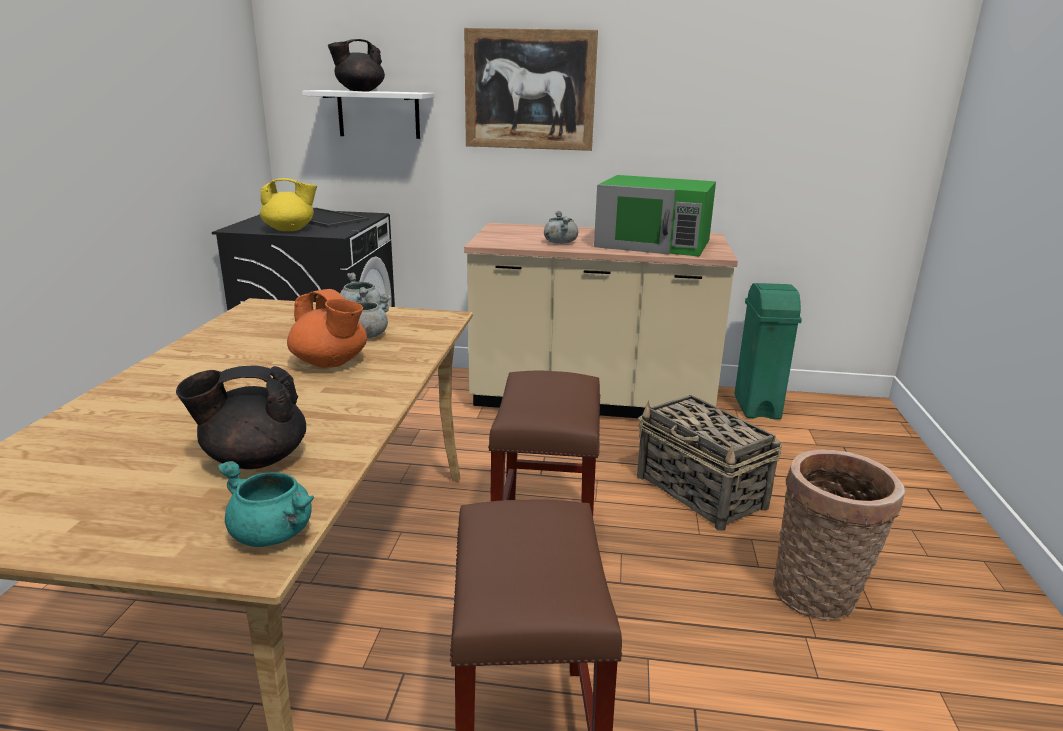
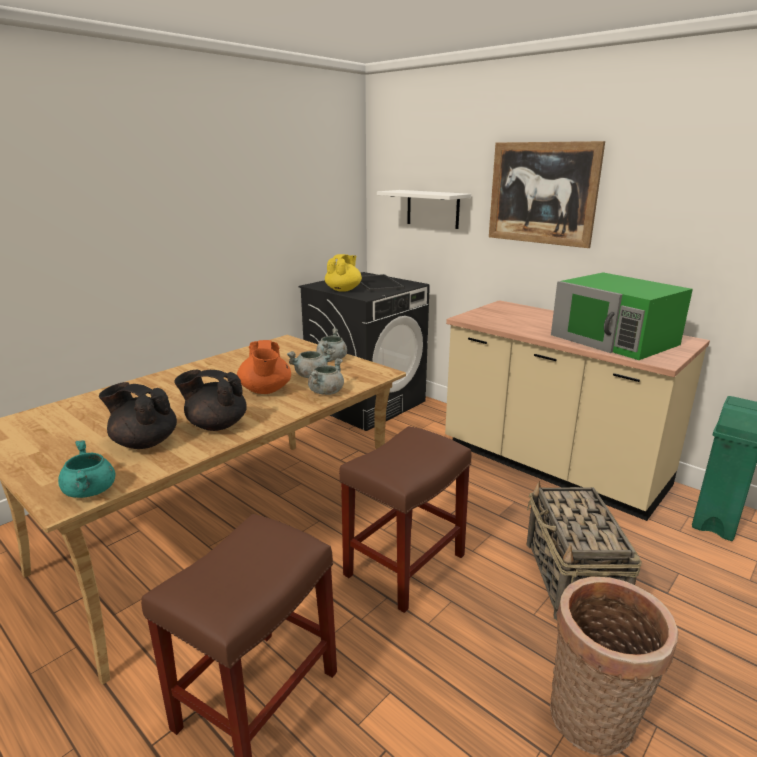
camera: 35 degrees right, 0 degrees up
yellow teapot [260,178,317,231] -> yellow teapot turned 90 degrees counterclockwise [325,254,362,292]
black teapot [328,39,385,91] -> black teapot moved to [174,370,247,431]
grey cooking pot [544,211,578,244] -> grey cooking pot moved to [308,358,344,395]

